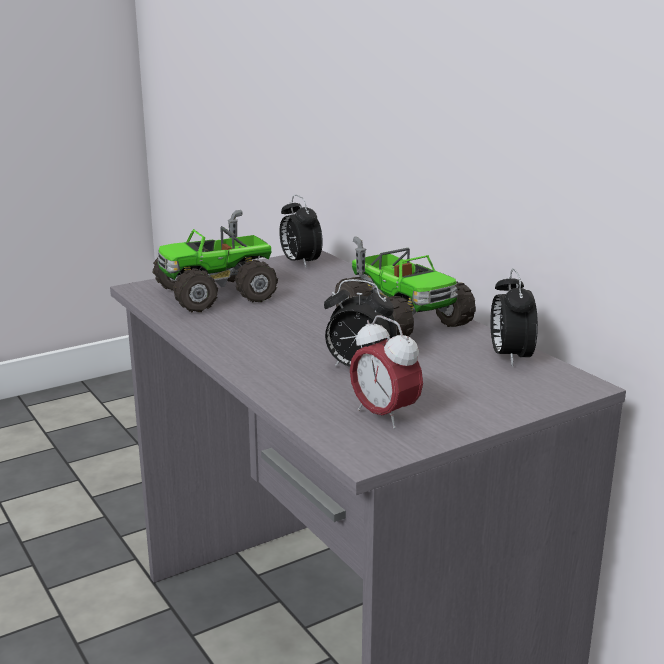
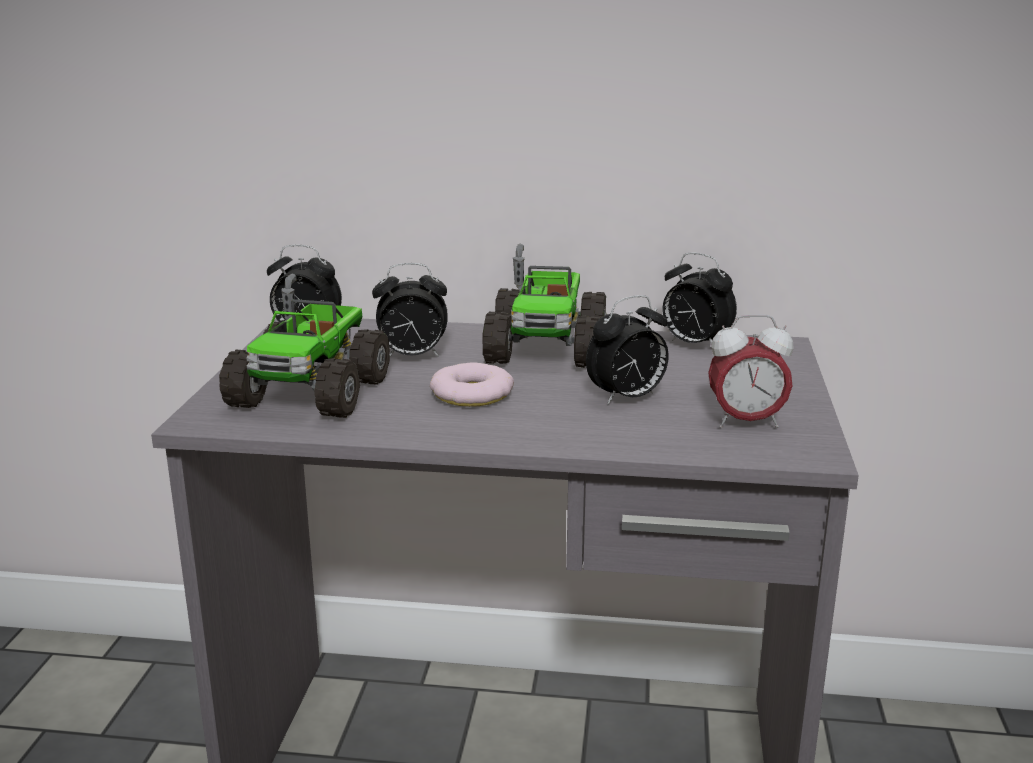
camera: 50 degrees left, 0 degrees up
toy truck [334,236,476,337] -> toy truck turned 90 degrees clockwise [482,243,606,368]
none -> alarm clock [372,263,448,357]
none -> donut [430,362,514,407]

